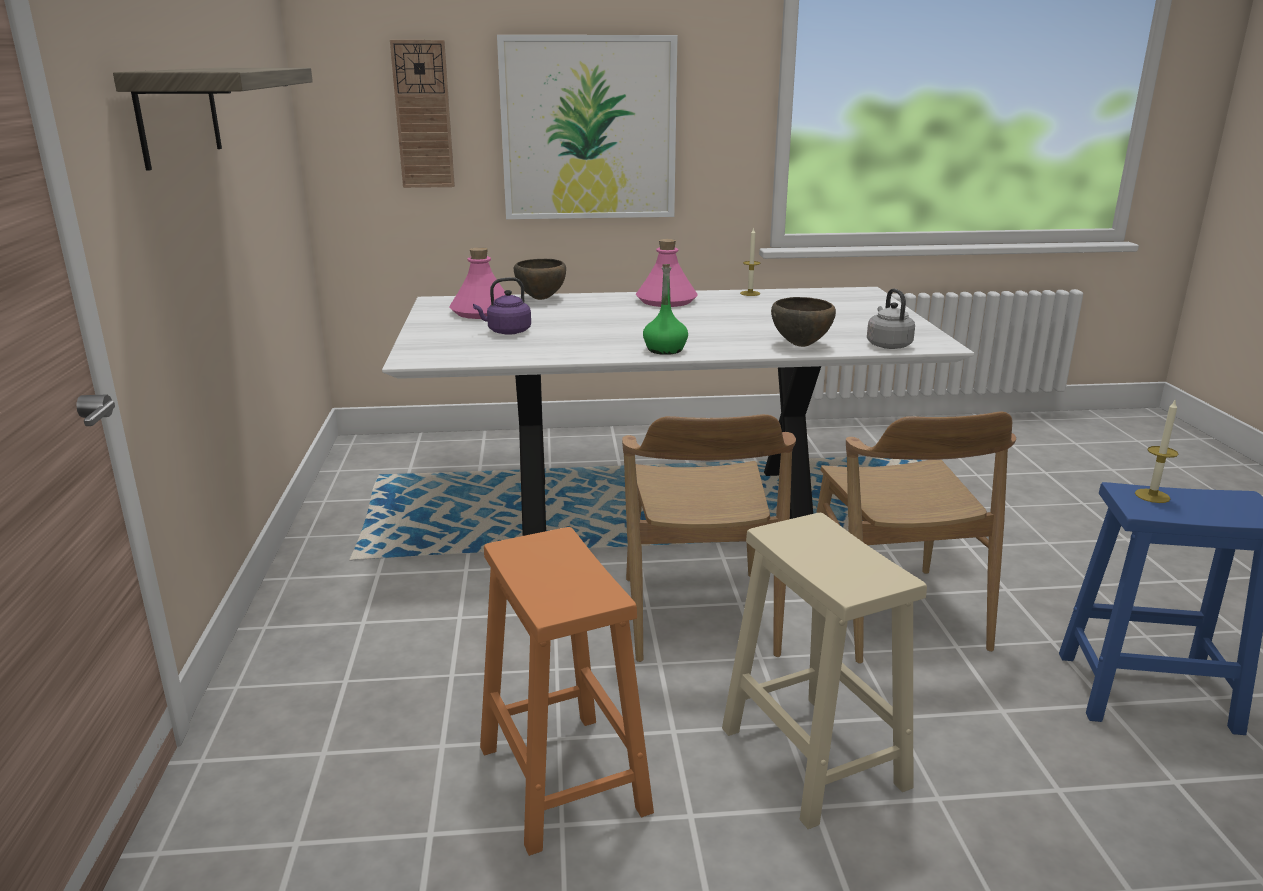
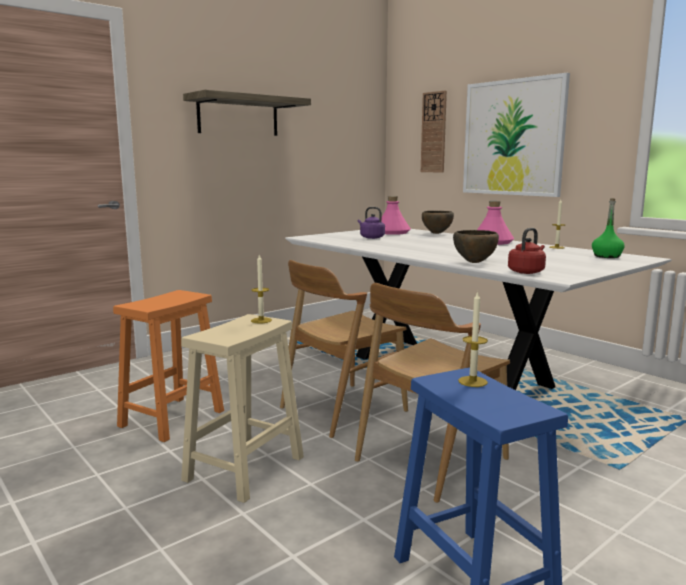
camera: 55 degrees right, 10 degrees down
green bottle [643,264,688,355] -> green bottle moved to [592,199,625,258]
grey kettle [867,288,915,349] -> red kettle [508,228,546,274]
none -> candle [251,255,272,324]

